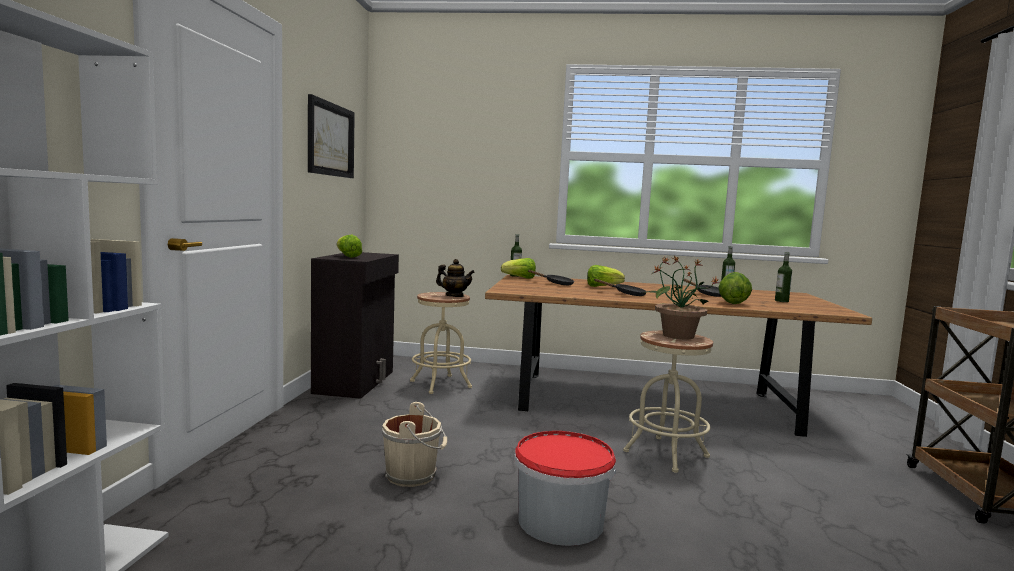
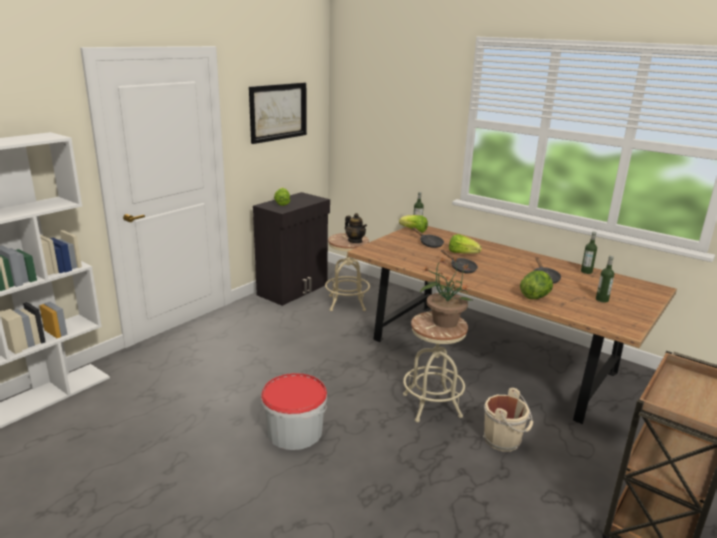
camera: 30 degrees right, 15 degrees up
beige bucket [382,402,447,487] -> beige bucket moved to [483,388,533,452]

